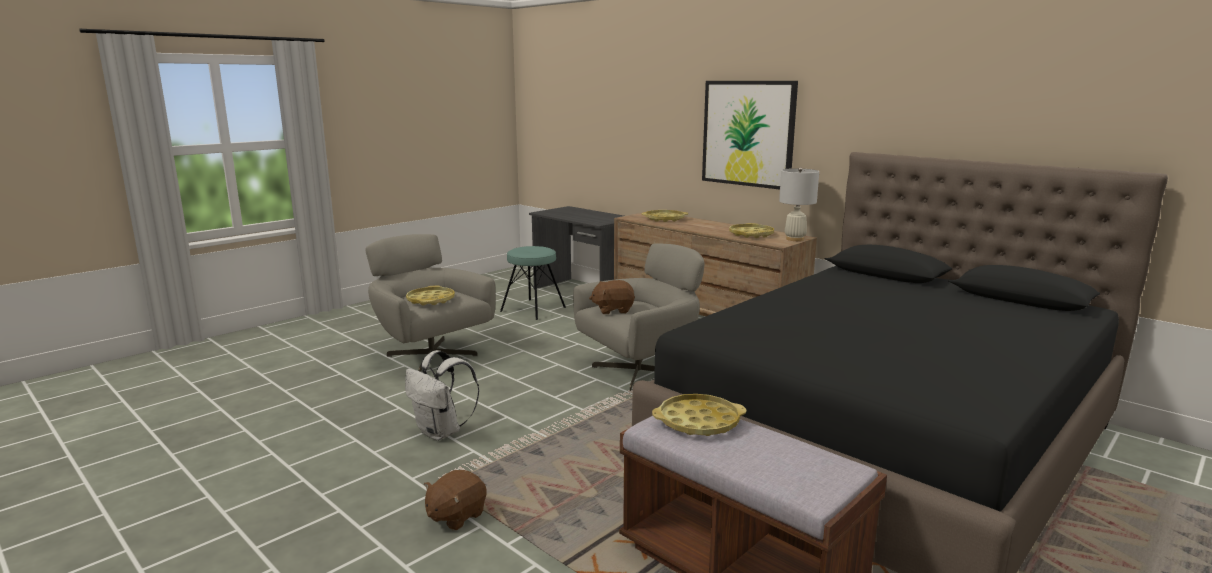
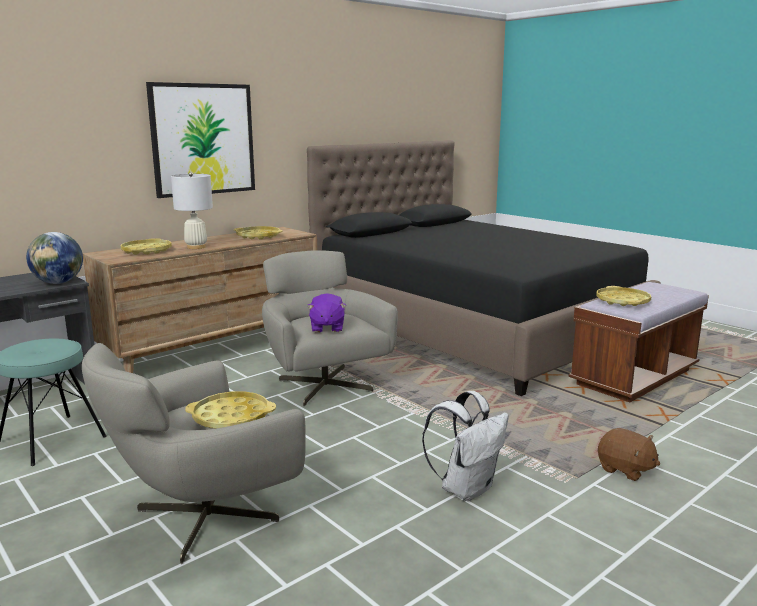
camera: 85 degrees left, 0 degrees up
brown plush toy [589,280,635,314] -> purple plush toy [307,293,346,333]
white table lamp [779,167,819,241] -> white table lamp moved to [171,172,213,249]
none -> globe [26,232,83,284]

